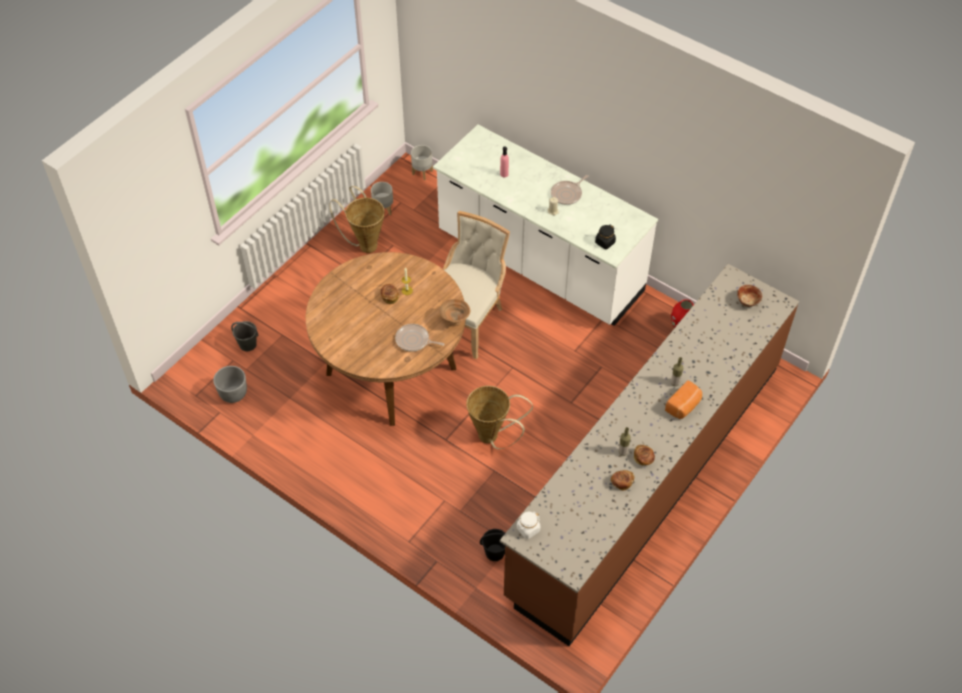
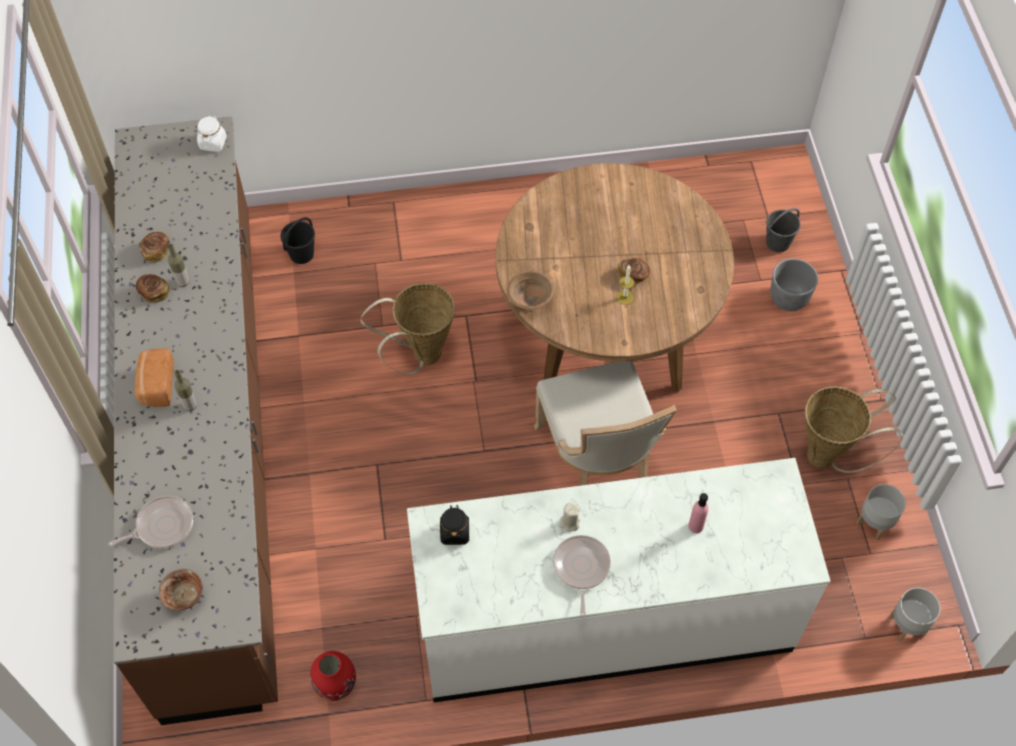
camera: 135 degrees right, 5 degrees up
grey planter [213,366,247,403] -> grey planter moved to [770,258,818,311]
frying pan [395,324,444,352] -> frying pan moved to [109,496,193,548]

